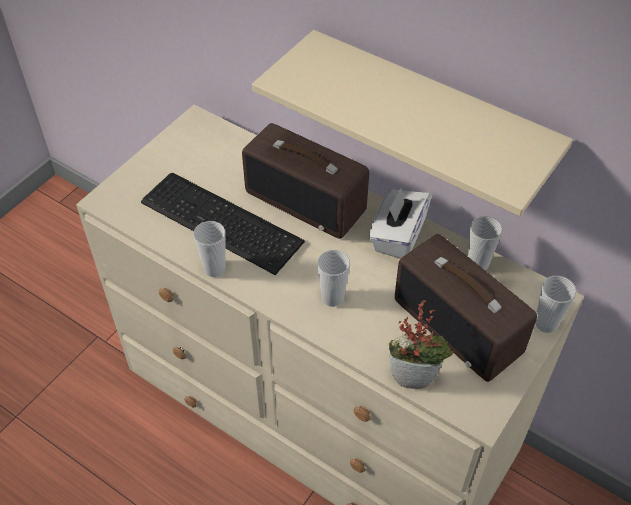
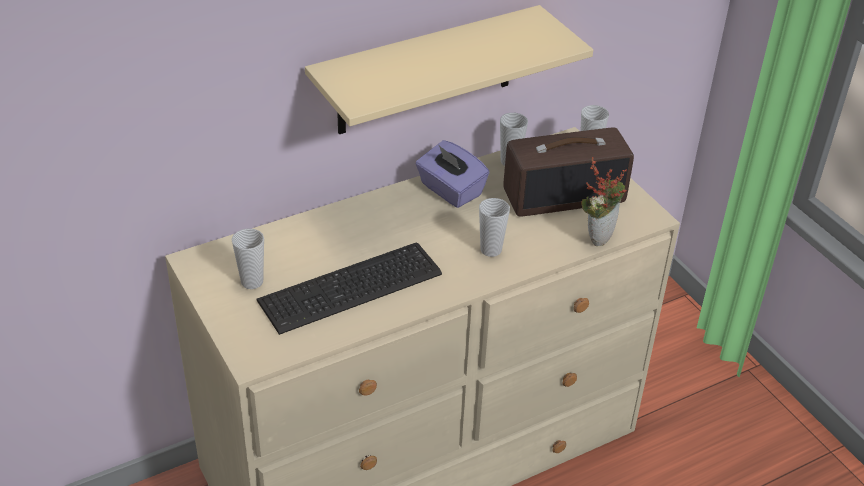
camera: 65 degrees left, 10 degrees down
cup [193,221,226,277] -> cup moved to [231,228,264,289]
radio [242,123,369,239] -> none
white tissue box [369,188,431,259] -> purple tissue box [416,140,490,208]

